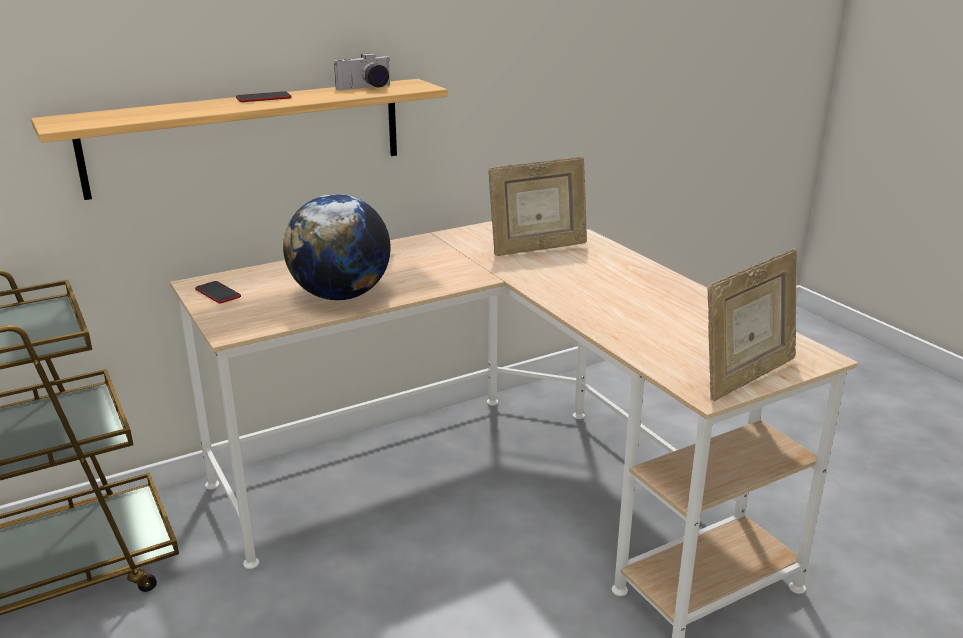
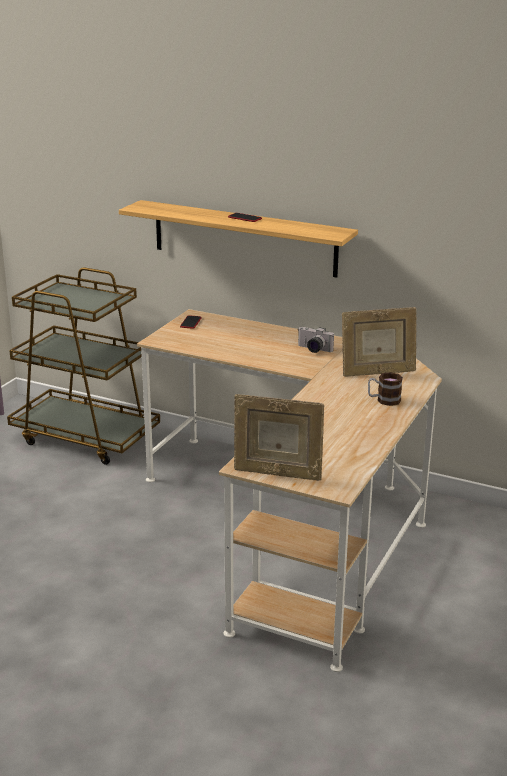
camera: 55 degrees right, 0 degrees up
globe [283,194,391,300] -> none
camera [334,53,391,90] -> camera moved to [298,327,334,353]
picture frame [488,157,587,256] -> picture frame turned 45 degrees counterclockwise [342,307,416,377]
none -> mug [368,372,403,406]

